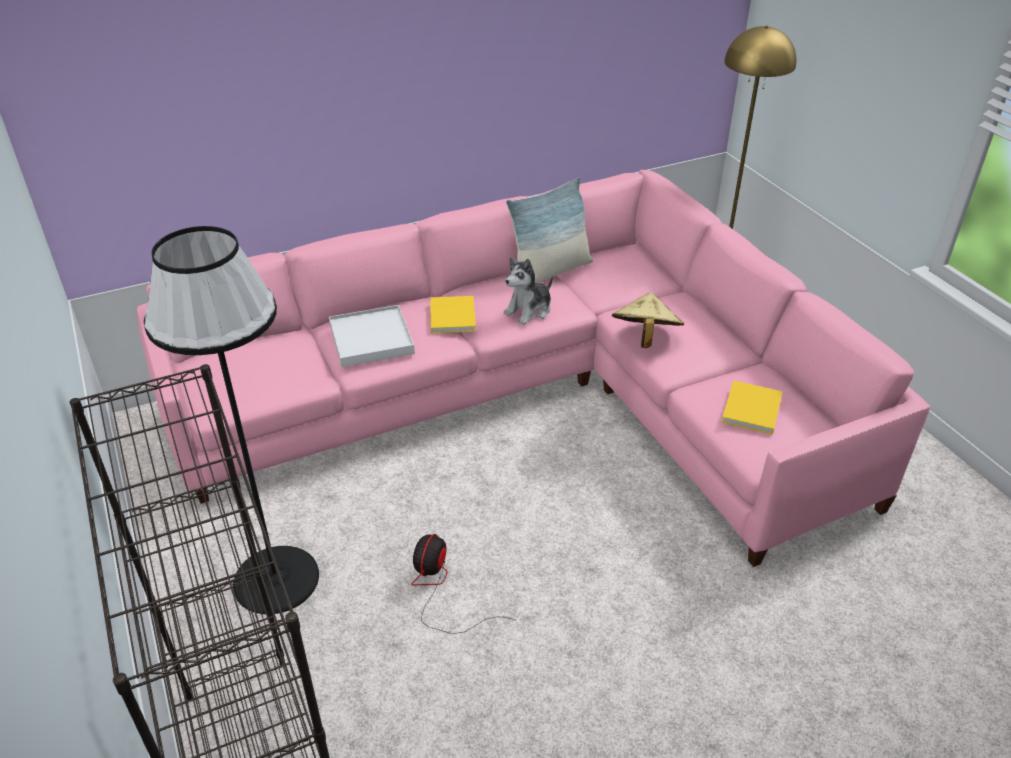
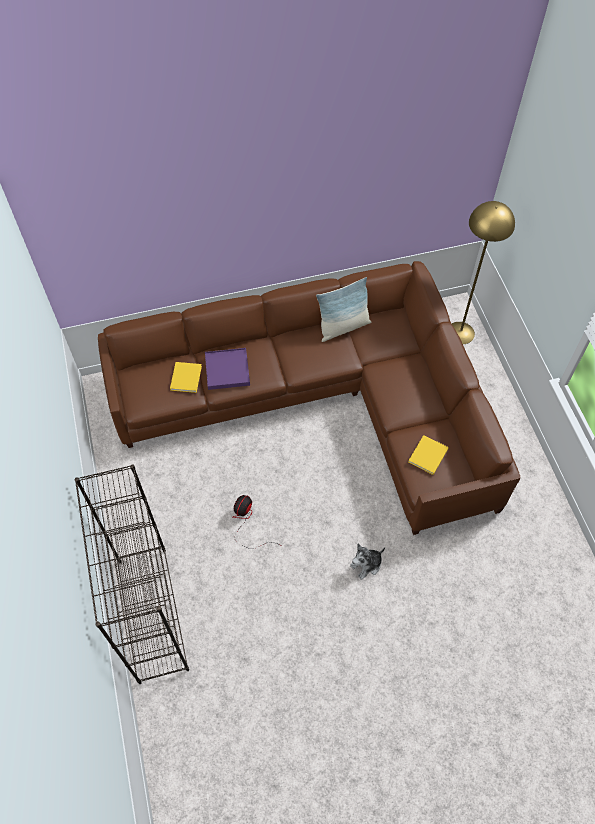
camera: 10 degrees right, 20 degrees up
pink sofa [137,170,930,567] -> brown sofa [98,261,521,535]
black floor lamp [144,226,319,614] -> none
white tray [329,305,415,367] -> purple tray [205,348,250,390]
yellow book [430,296,476,333] -> yellow book moved to [170,362,202,393]
plush toy [503,257,553,325] -> plush toy moved to [350,544,385,580]
beige hat [612,292,684,348] -> none

